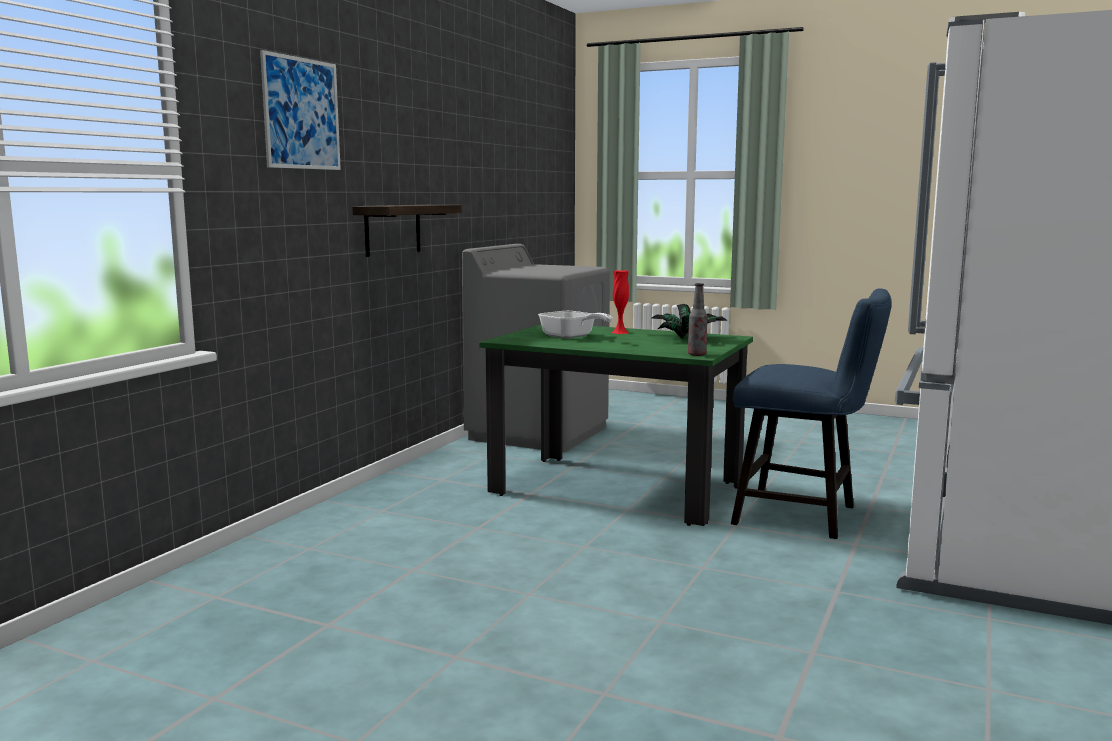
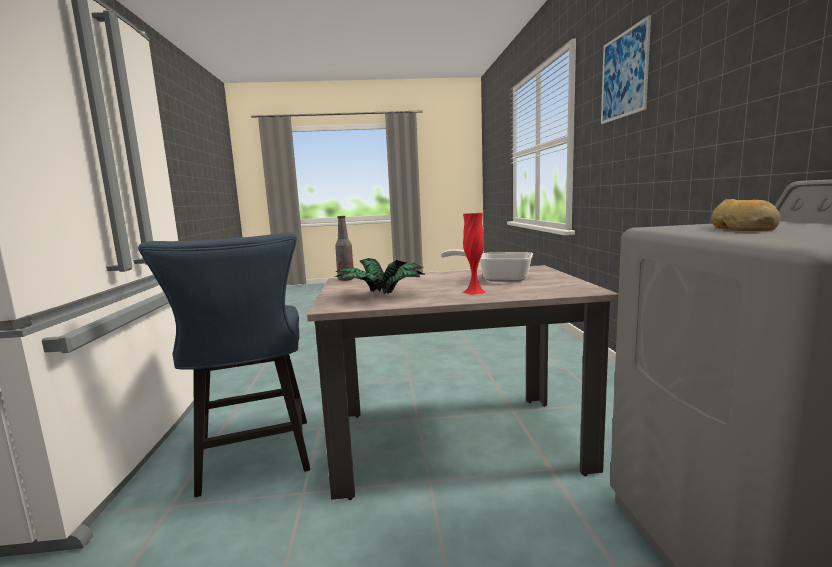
camera: 150 degrees right, 0 degrees up
shelf [352,205,462,257] -> none
green dining table [479,324,753,526] -> beige dining table [307,265,618,500]
blue chair [731,288,892,539] -> blue chair turned 105 degrees counterclockwise [138,232,310,497]
none -> bread [711,199,780,231]

